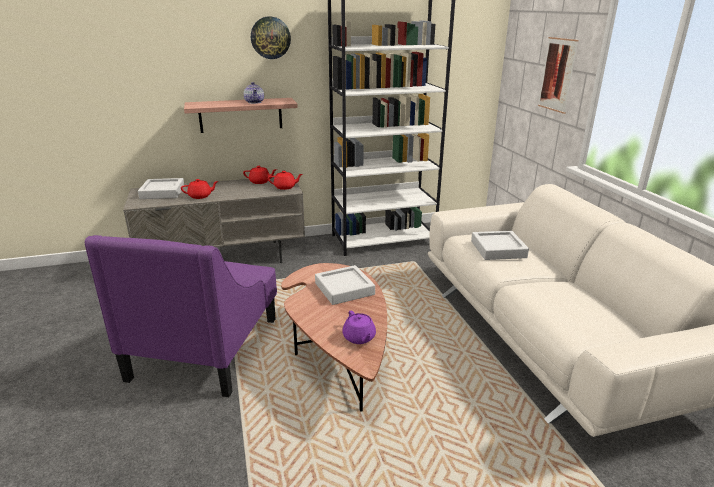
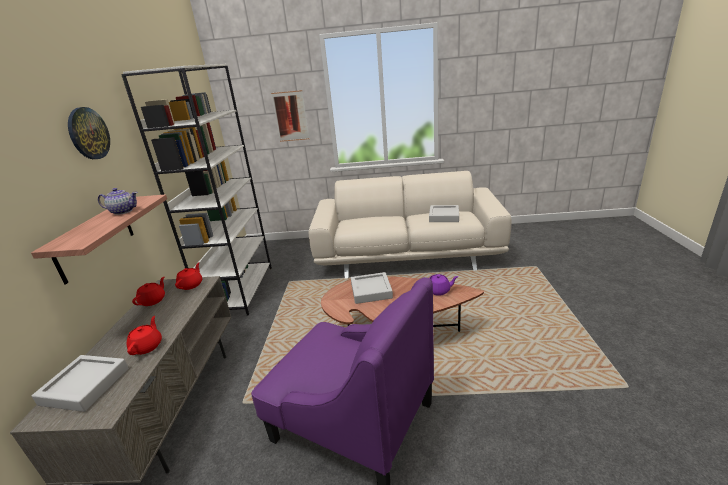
camera: 70 degrees left, 0 degrees up
grey tray [471,231,529,260] -> grey tray moved to [429,205,459,222]

